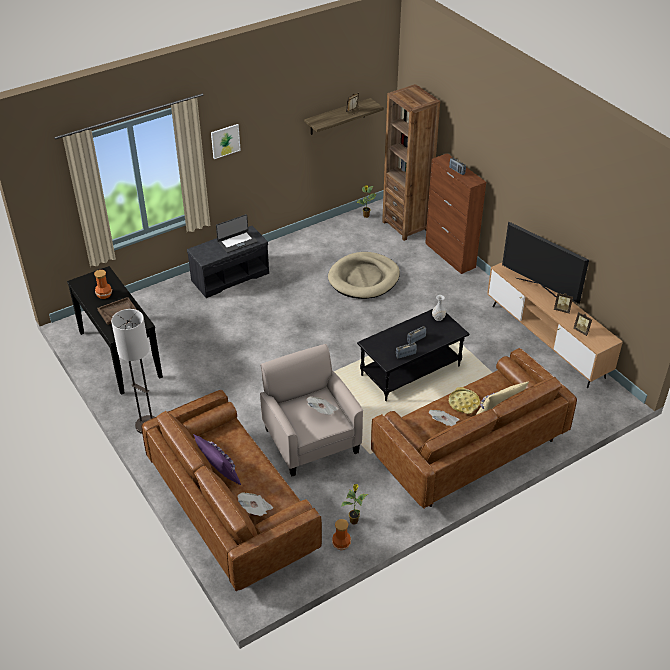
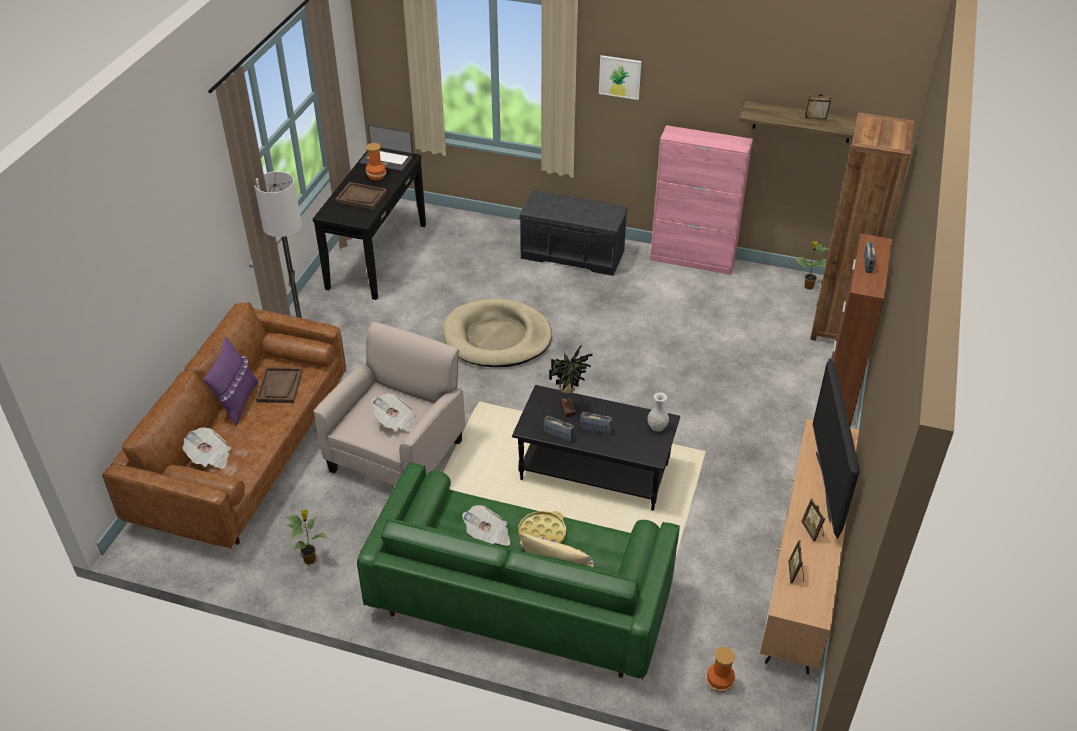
camera: 50 degrees right, 0 degrees up
laptop [216,214,258,253] -> laptop moved to [360,124,413,172]
beige dog bed [328,252,400,299] -> beige dog bed moved to [443,299,552,367]
vase [332,519,351,550] -> vase moved to [706,647,735,692]
brown sofa [371,348,577,509] -> green sofa [357,462,680,680]
none -> brown tray [256,367,303,403]
none -> potted plant [549,345,593,417]
none -> pink cabinet [650,125,753,275]

